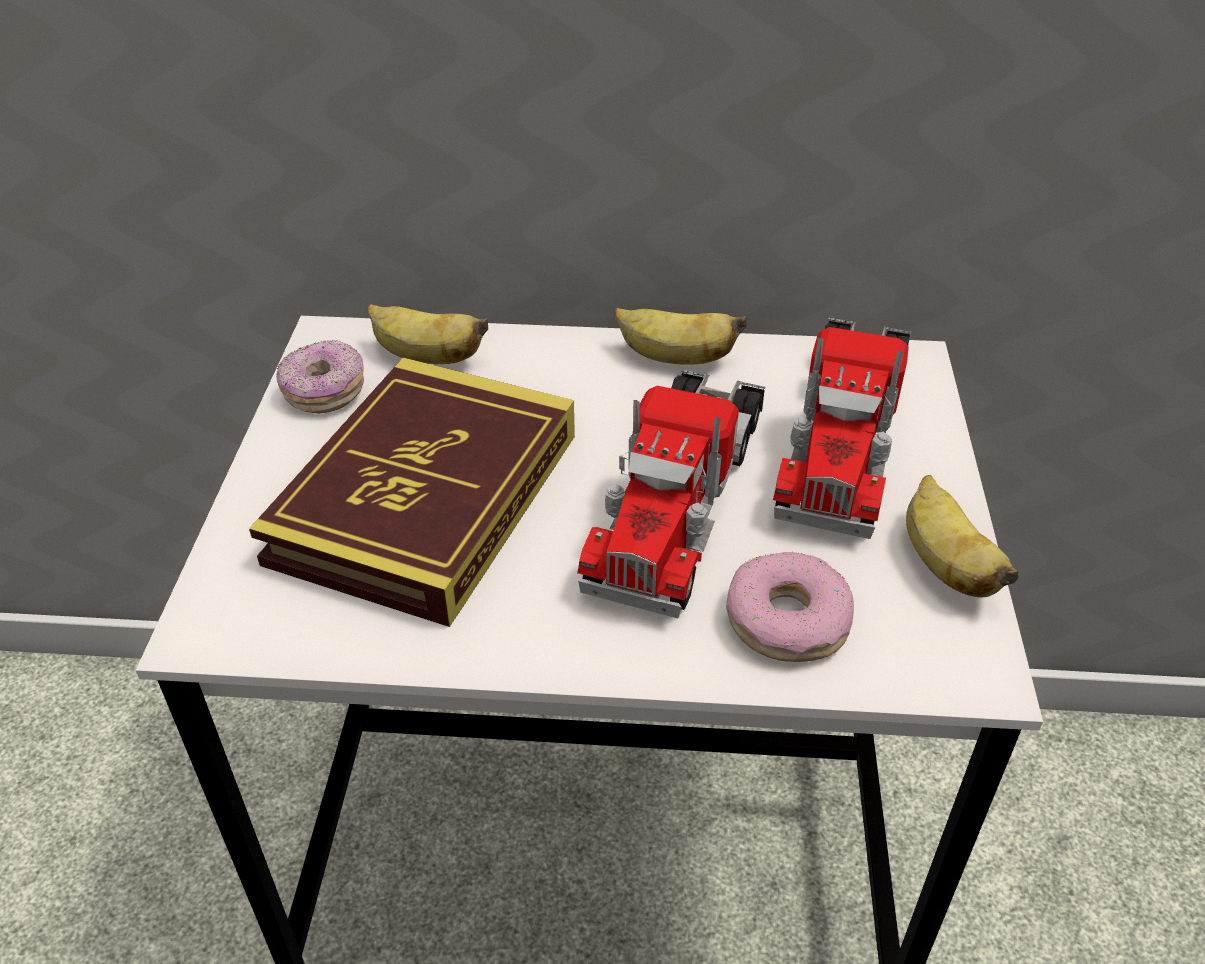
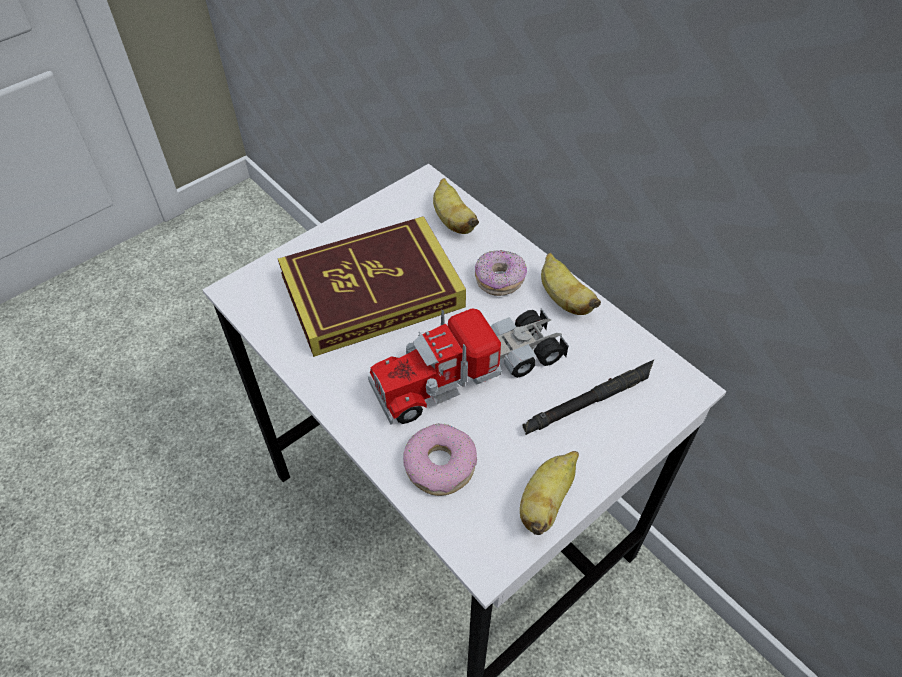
camera: 45 degrees right, 10 degrees up
donut [276,340,364,414] -> donut moved to [475,250,527,296]
toy truck [773,318,911,539] -> black flashlight [523,360,654,435]

